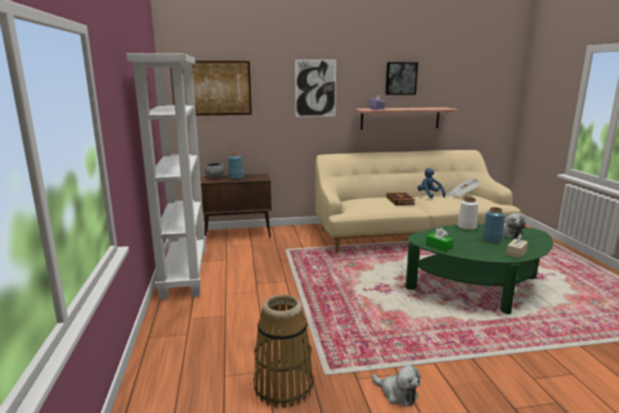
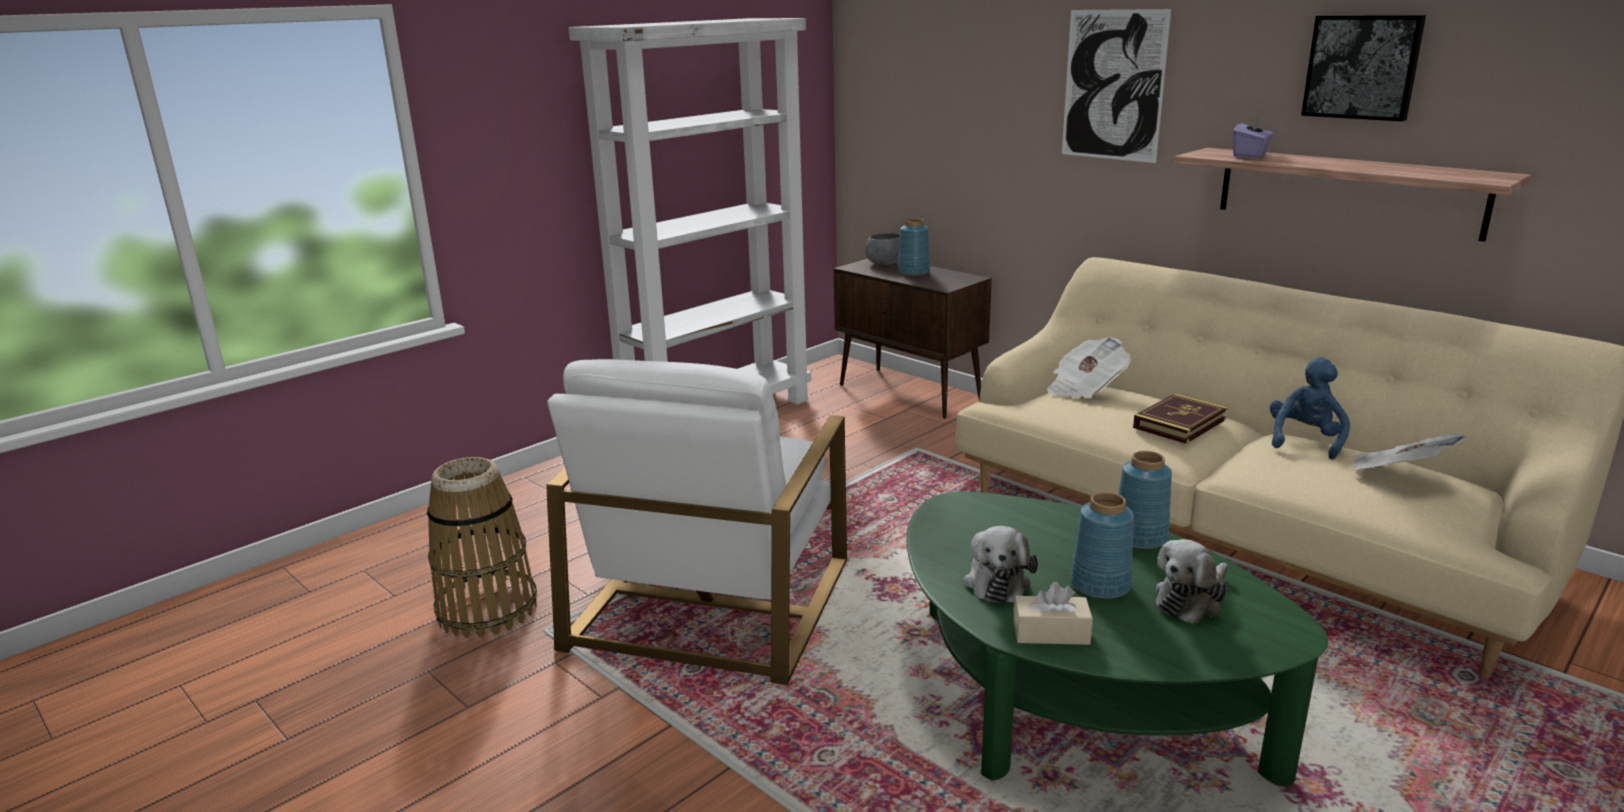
camera: 55 degrees right, 5 degrees up
picture [170,61,252,116] -> none
plush toy [372,365,421,406] -> plush toy moved to [963,526,1038,603]
green tissue box [426,228,453,252] -> none
white vase [457,197,478,230] -> blue vase [1118,451,1172,549]
none -> white armchair [546,359,847,685]
none -> newspaper [1047,337,1131,399]

